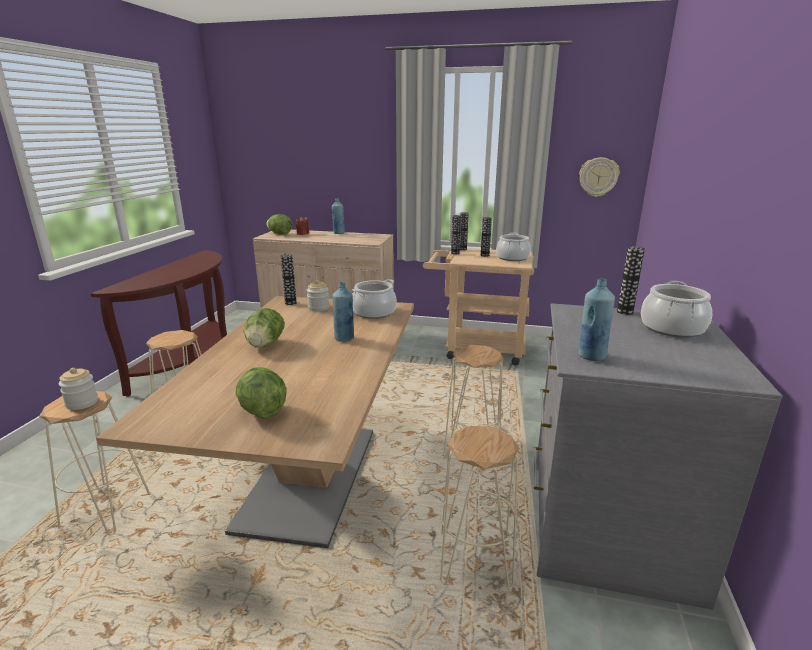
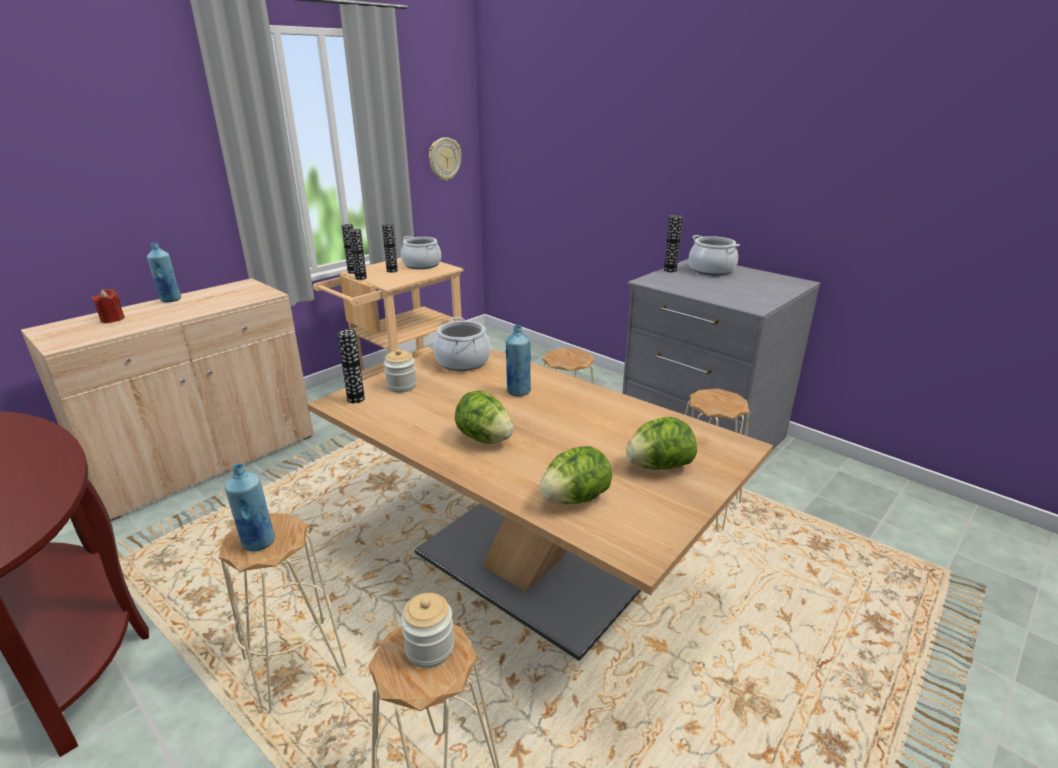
camera: 60 degrees left, 5 degrees up
lettuce [266,214,292,234] -> lettuce moved to [540,446,612,504]
blue bottle [578,278,615,361] -> blue bottle moved to [225,463,275,552]

